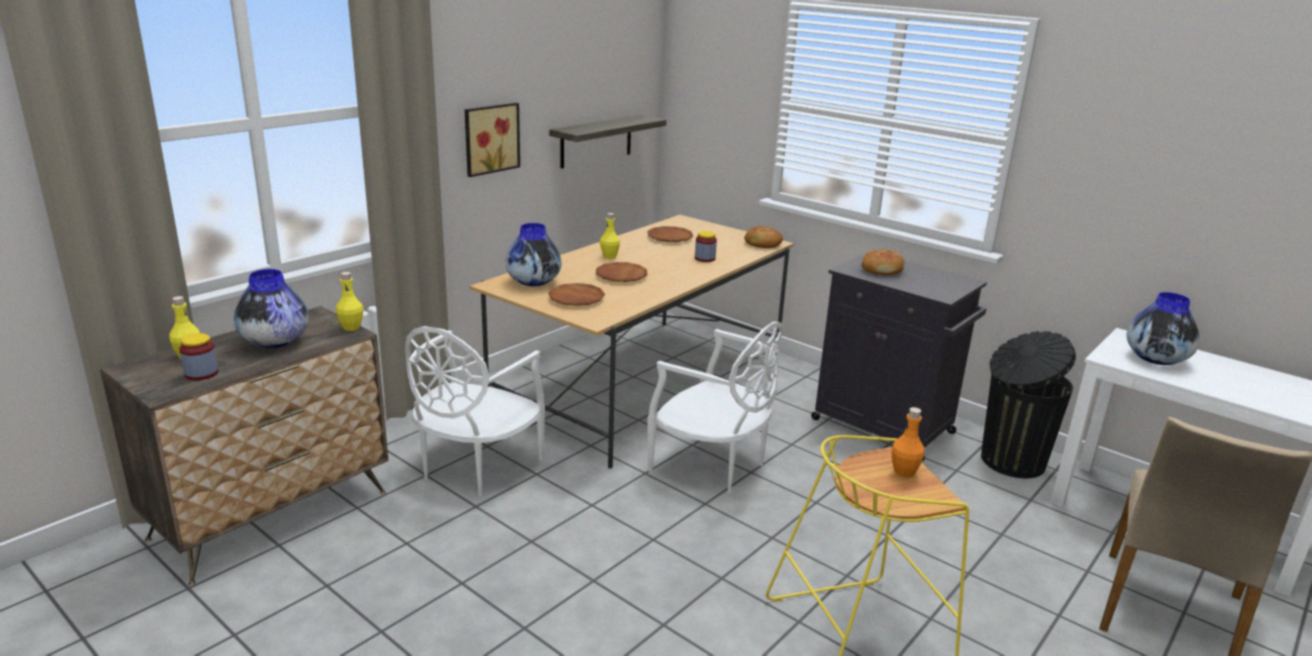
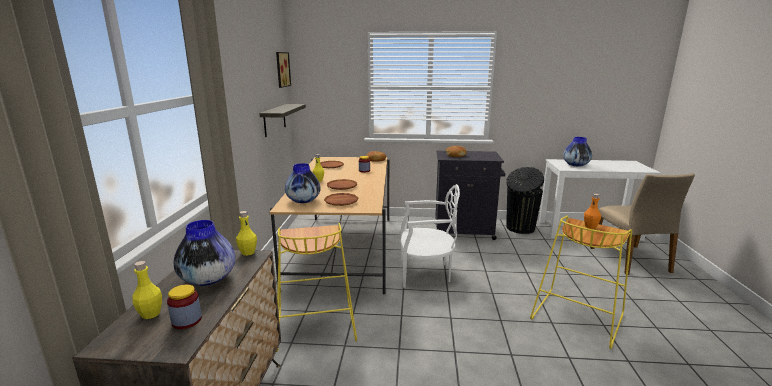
camera: 35 degrees left, 5 degrees down
white chair [405,326,545,496] -> yellow stool [276,223,357,352]
picture [465,103,520,177] -> picture moved to [276,52,291,88]

